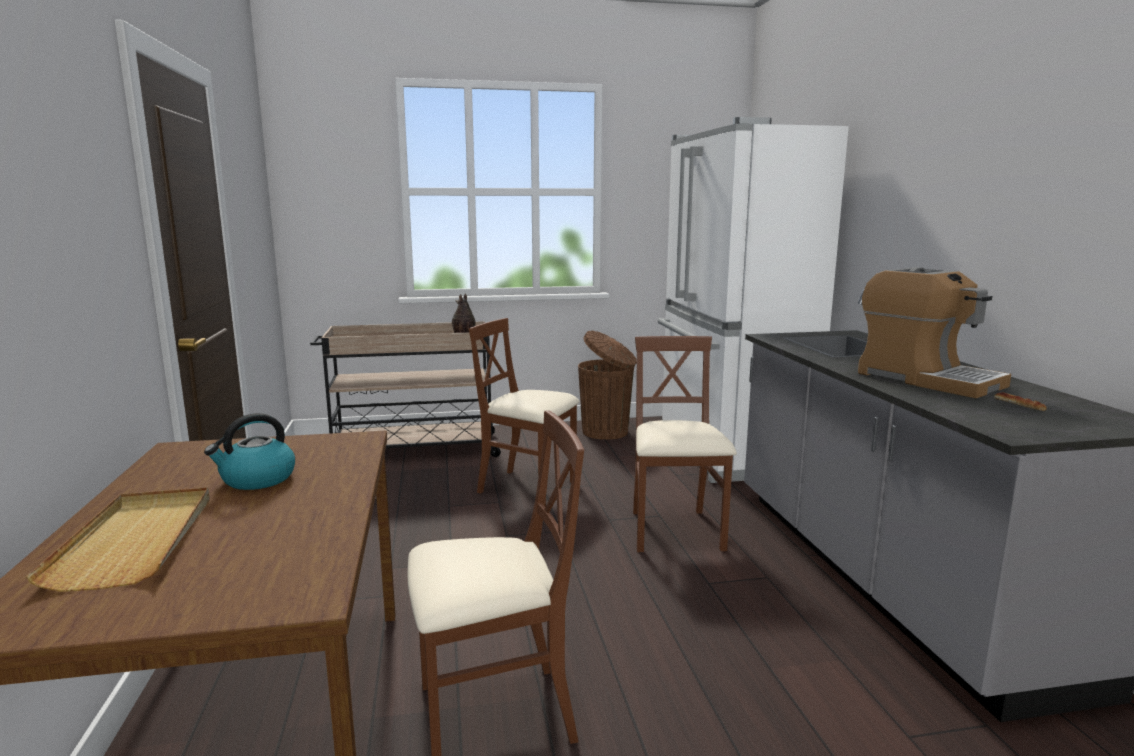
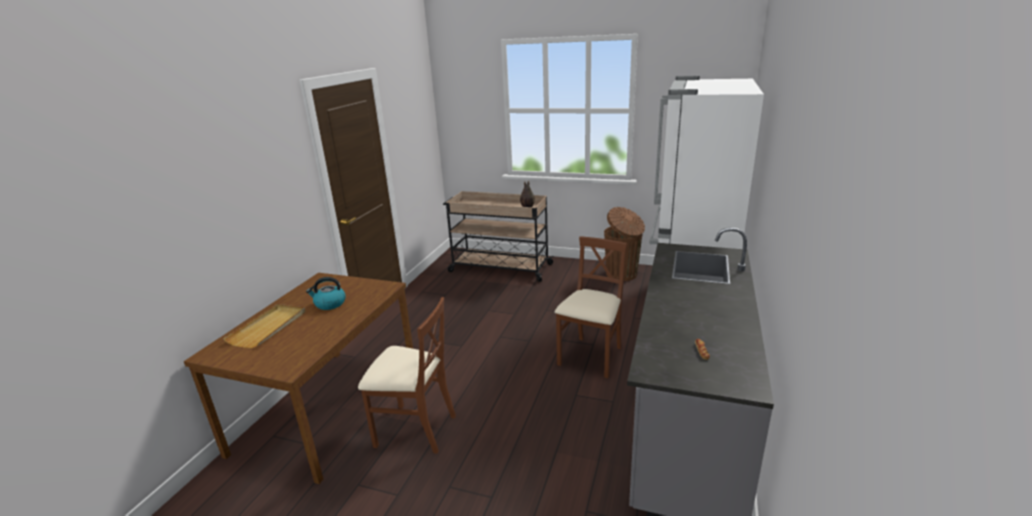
camera: 30 degrees right, 10 degrees up
brown chair [469,318,580,507] -> none
coffee machine [858,267,1011,398] -> none

